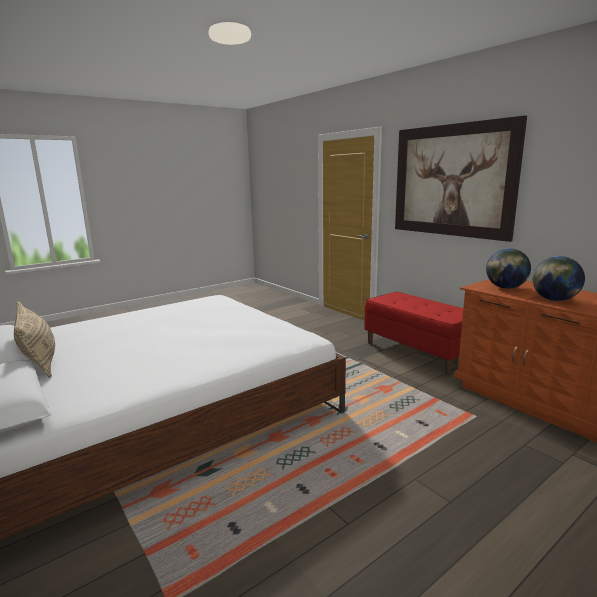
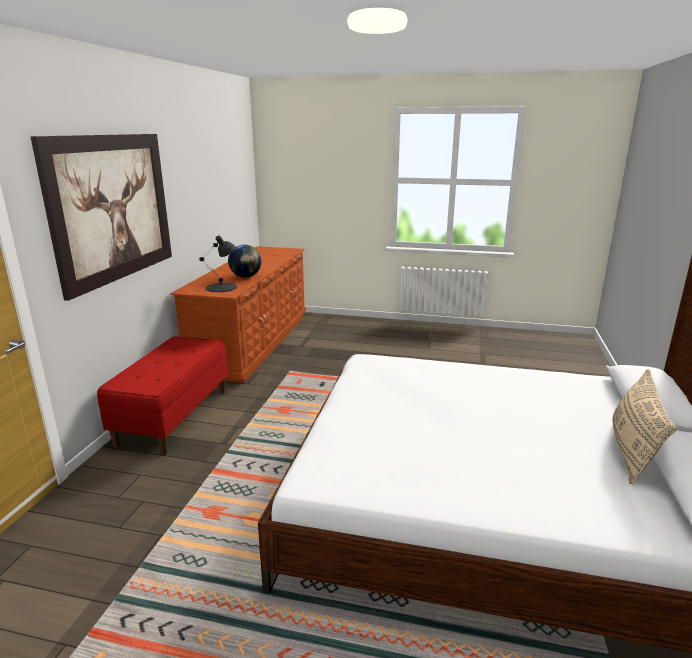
camera: 130 degrees left, 5 degrees up
globe [486,248,531,289] -> black table lamp [199,236,237,292]

